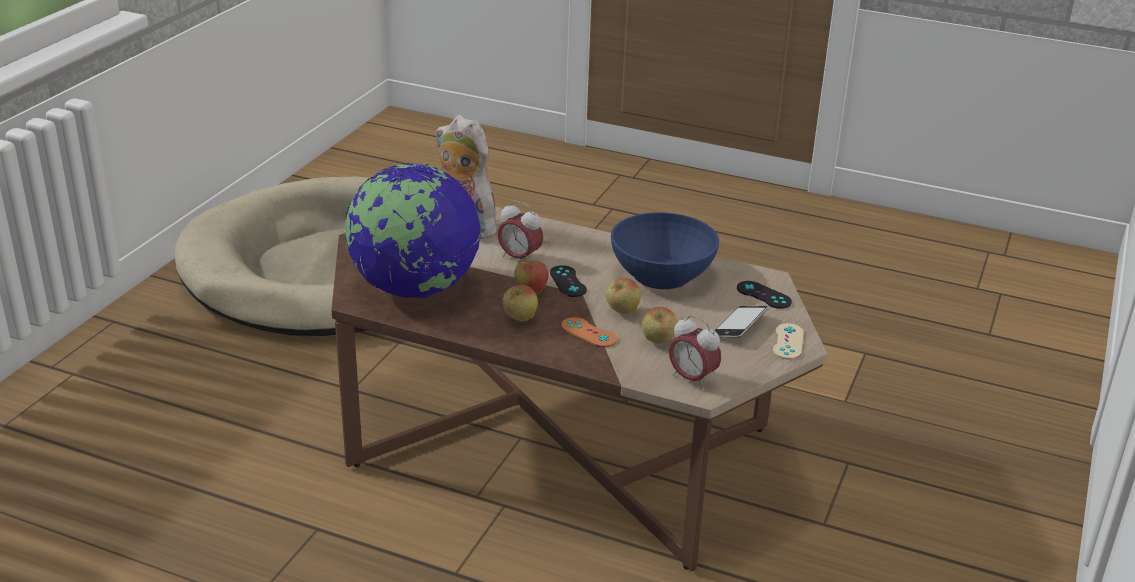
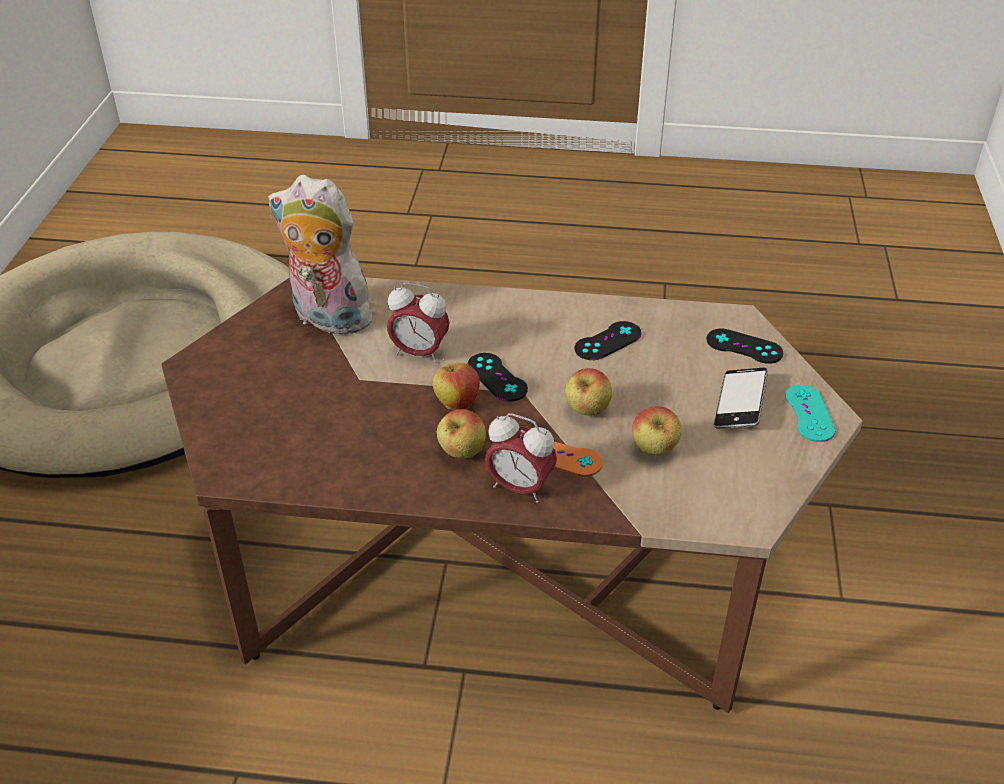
camera: 15 degrees left, 10 degrees up
globe [344,163,481,298] -> none
blue bowl [611,212,719,290] -> black game controller [575,321,642,360]
alarm clock [669,315,721,390] -> alarm clock moved to [485,413,557,503]
beige game controller [773,323,804,360] -> turquoise game controller [785,385,835,442]

